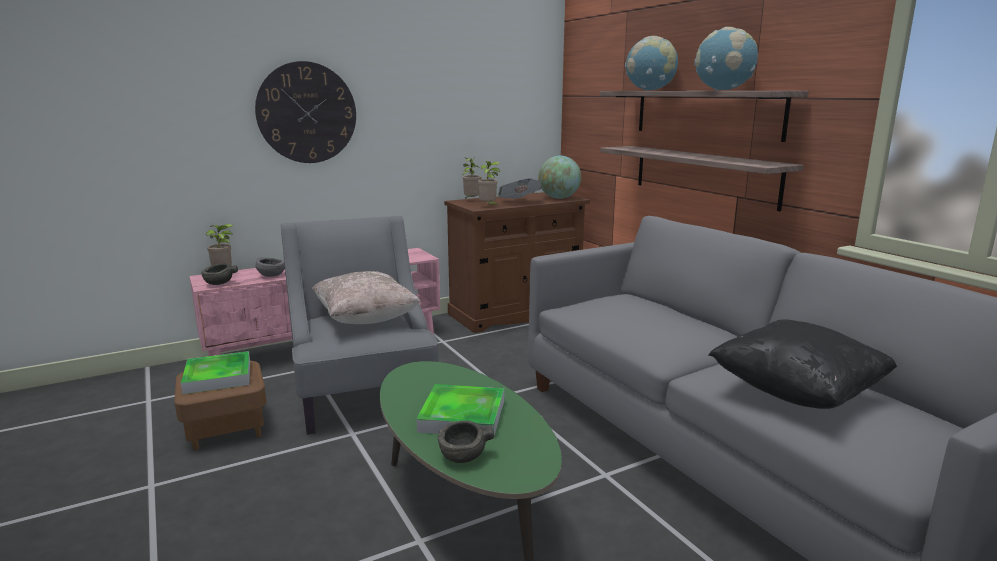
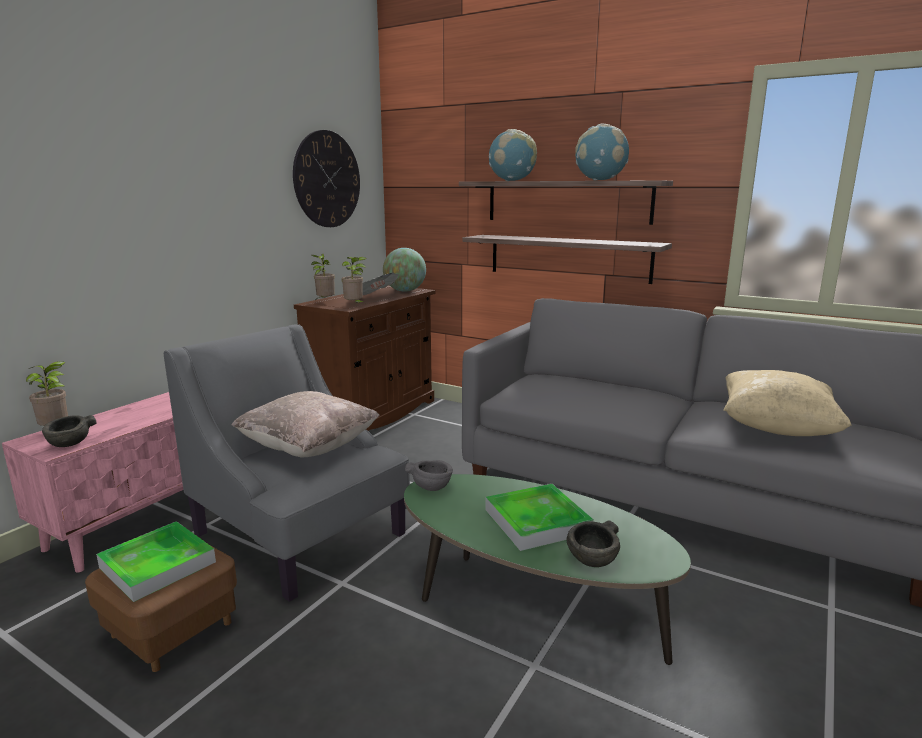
camera: 30 degrees left, 0 degrees up
wall clock [255,61,356,163] -> wall clock moved to [293,130,360,227]
grey bowl [255,257,285,277] -> grey bowl moved to [405,460,453,491]
black pillow [708,319,897,409] -> beige pillow [723,370,852,436]

